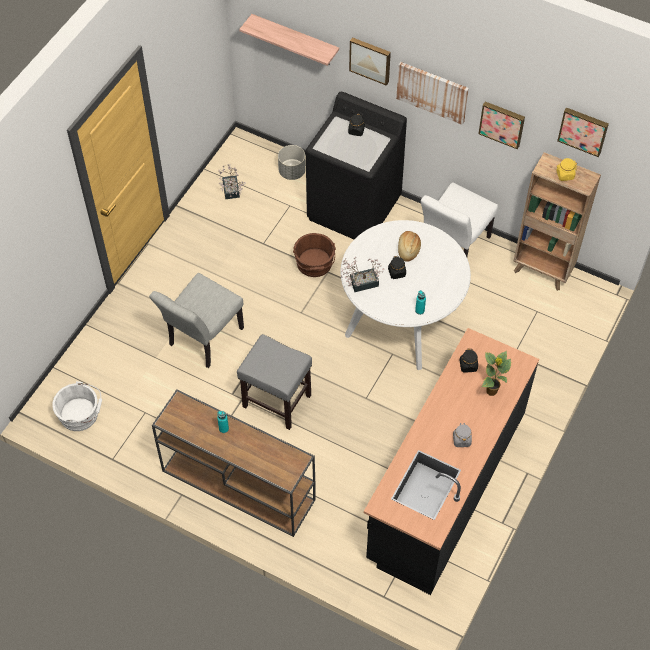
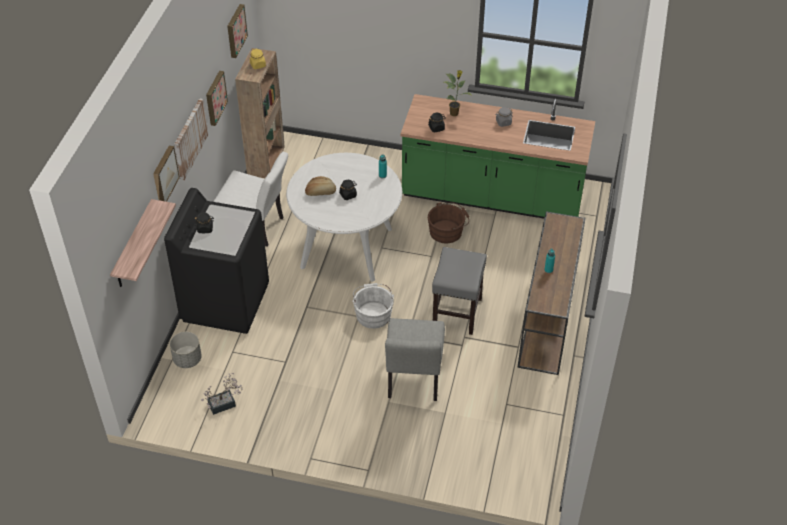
camera: 105 degrees left, 10 degrees down
white bucket [52,381,102,431] -> white bucket moved to [352,283,394,328]
grey chair [149,273,244,368] -> grey chair turned 75 degrees clockwise [385,318,445,401]
brown bucket [293,233,336,277] -> brown bucket moved to [428,202,469,243]
potted plant [341,257,385,292] -> none
black counter [364,328,539,595] -> green counter [401,94,595,219]

